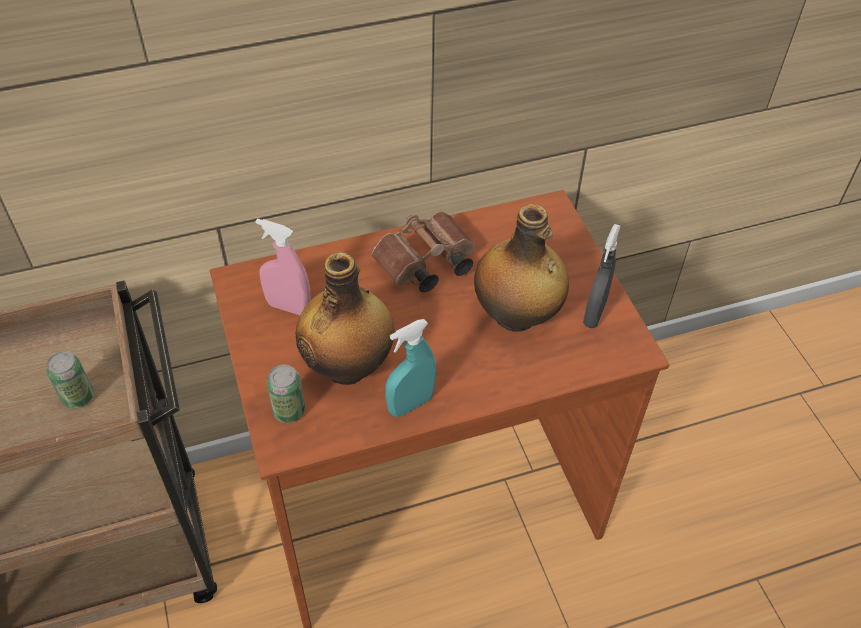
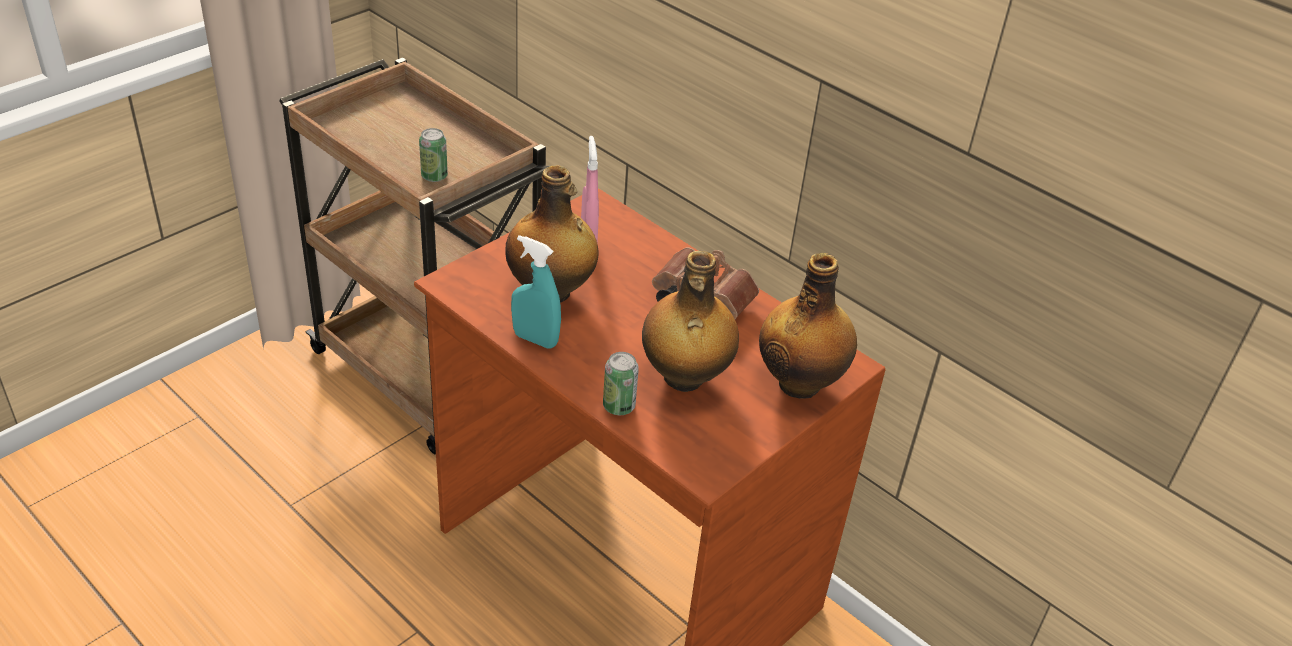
camera: 60 degrees right, 10 degrees down
can [267,364,305,423] -> can moved to [603,352,639,415]
grey spray bottle [583,224,621,328] -> none
none -> bottle [759,253,857,399]

